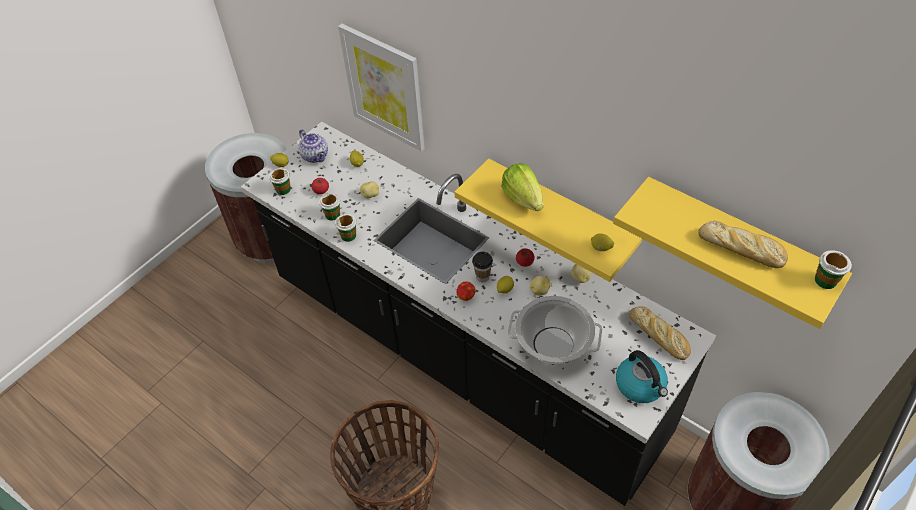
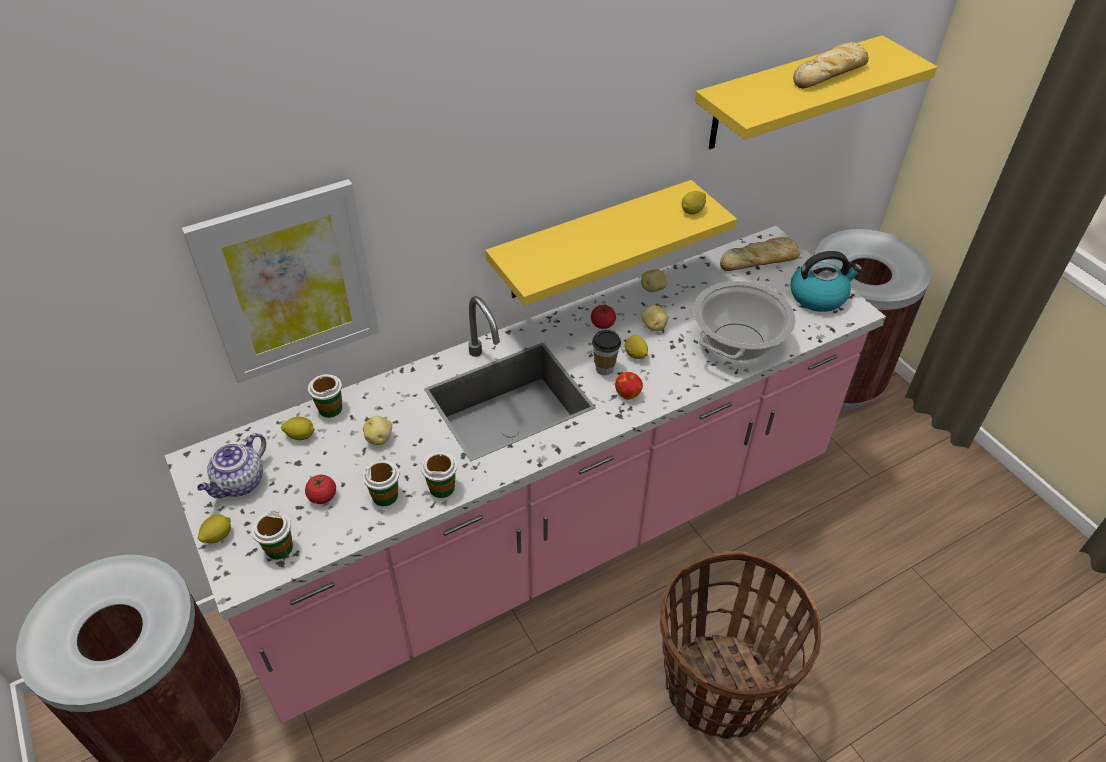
camera: 70 degrees left, 5 degrees down
black counter [241,122,716,506] -> pink counter [165,226,886,724]
teapot [298,129,328,163] -> teapot turned 135 degrees clockwise [197,433,266,498]
lettuce [501,163,543,211] -> none
cup [815,251,852,289] -> cup moved to [308,374,342,418]

